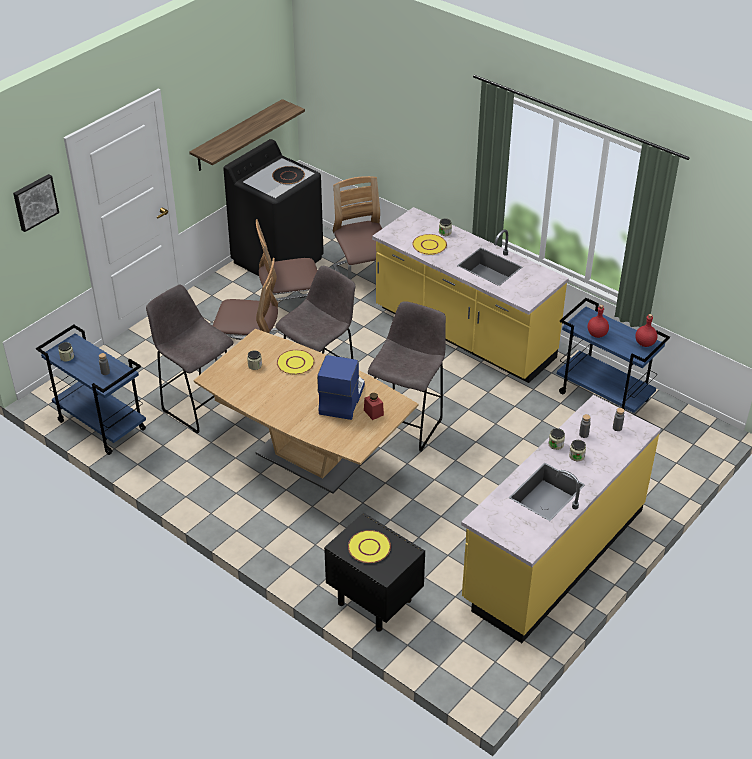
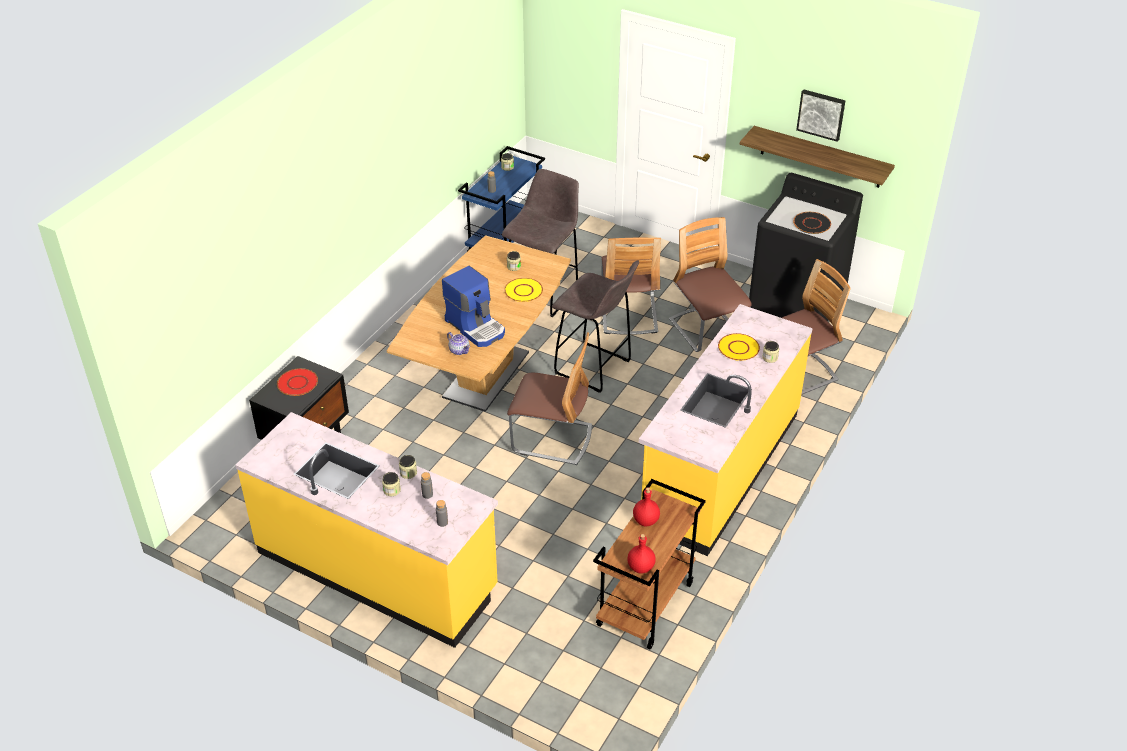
camera: 80 degrees right, 0 degrees up
picture [13,174,59,232] -> picture moved to [796,89,846,142]
coffee machine [317,355,365,420] -> coffee machine turned 45 degrees clockwise [442,266,505,347]
yellow plate [348,530,391,563] -> red plate [277,368,318,396]
red jar [364,393,384,420] -> teapot [447,332,470,355]
grey stool [368,301,446,452] -> chair [507,332,592,465]
blue cart [557,298,670,413] -> brown cart [593,479,706,649]

